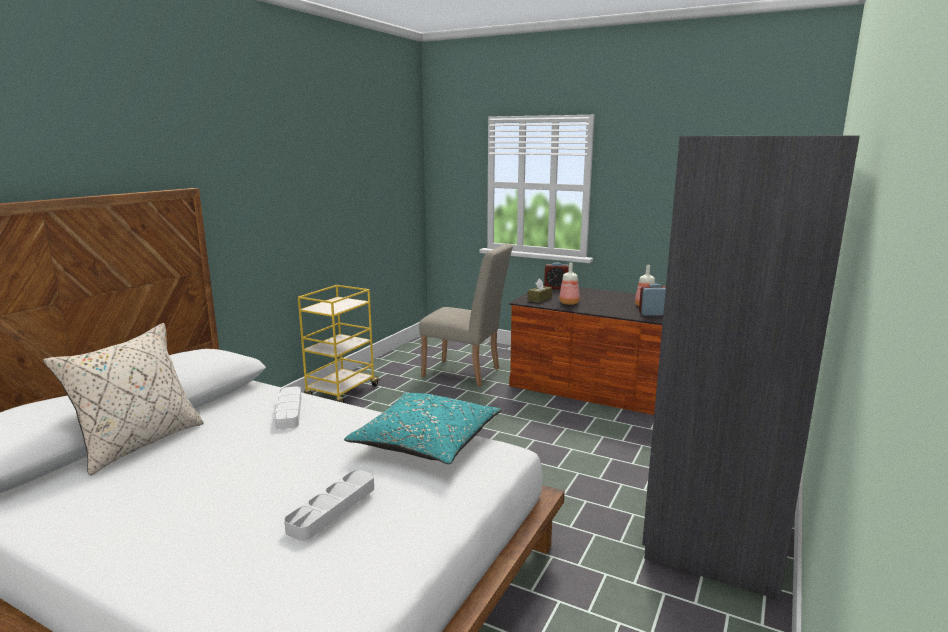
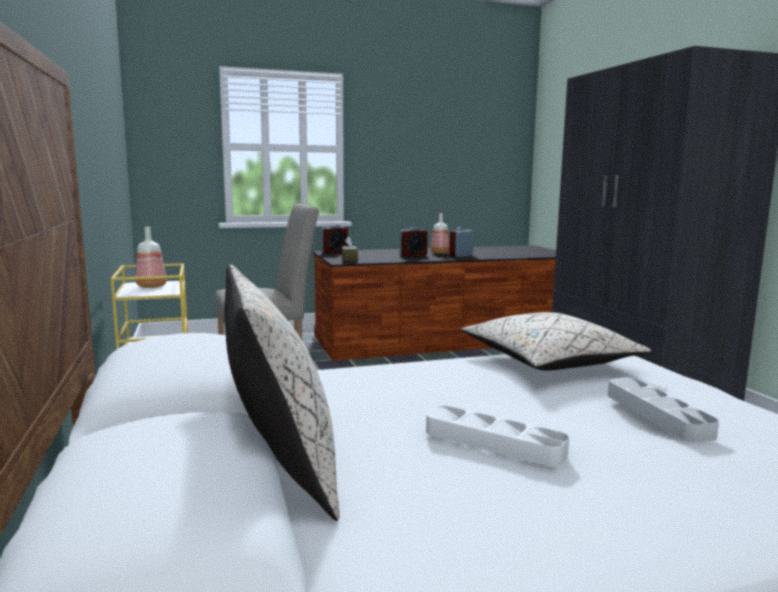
camera: 45 degrees left, 5 degrees down
white tray [275,387,301,429] -> white tray moved to [426,406,569,467]
turquoise pillow [344,392,501,464] -> beige pillow [461,312,651,371]
bottle [559,263,580,305] -> bottle moved to [136,227,167,288]
none -> alarm clock [400,227,428,257]

